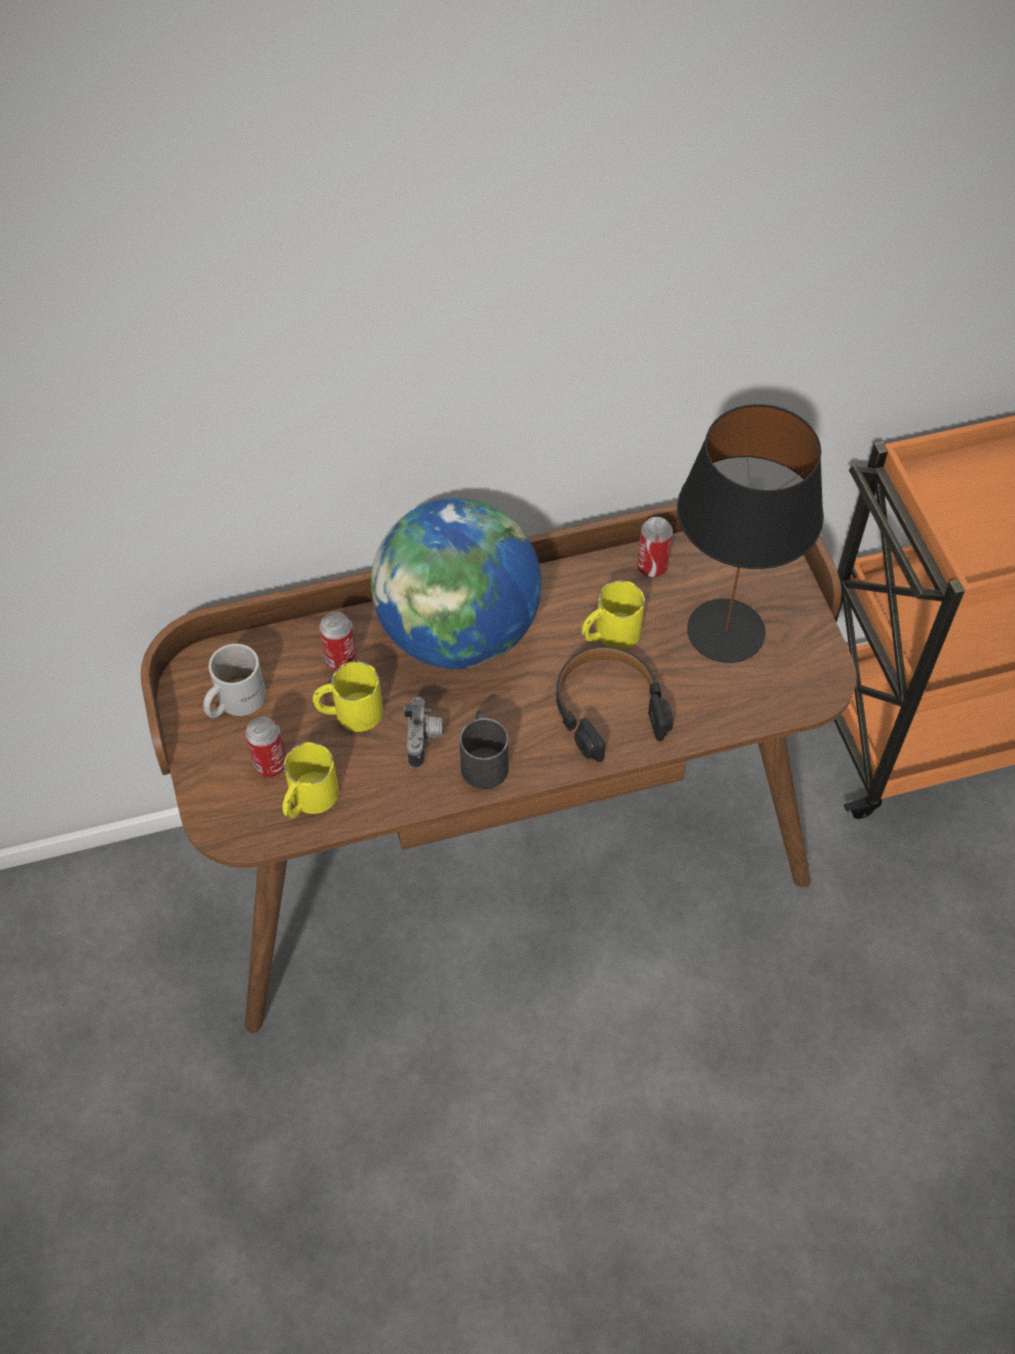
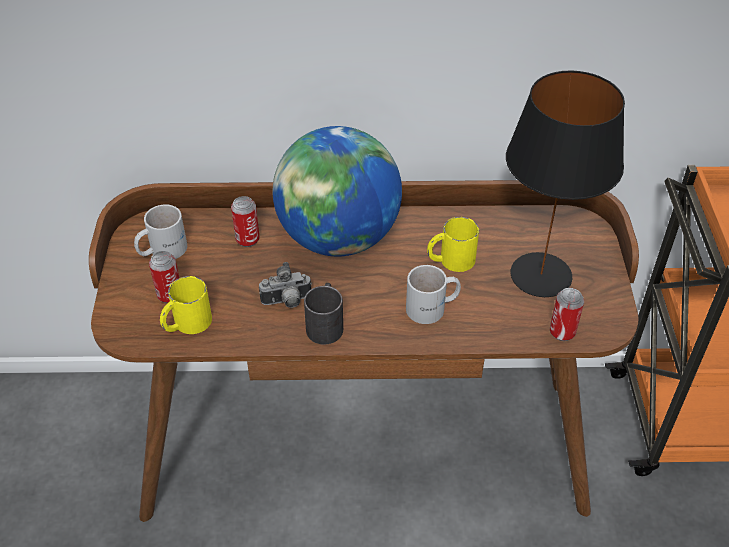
camera: 15 degrees right, 10 degrees down
yellow mug [313,661,383,732] -> none
camera [403,697,443,768] -> camera turned 60 degrees clockwise [259,262,312,308]
black headphones [556,646,673,762] -> white mug [406,265,461,324]
can [637,517,673,578] -> can moved to [550,288,584,341]

